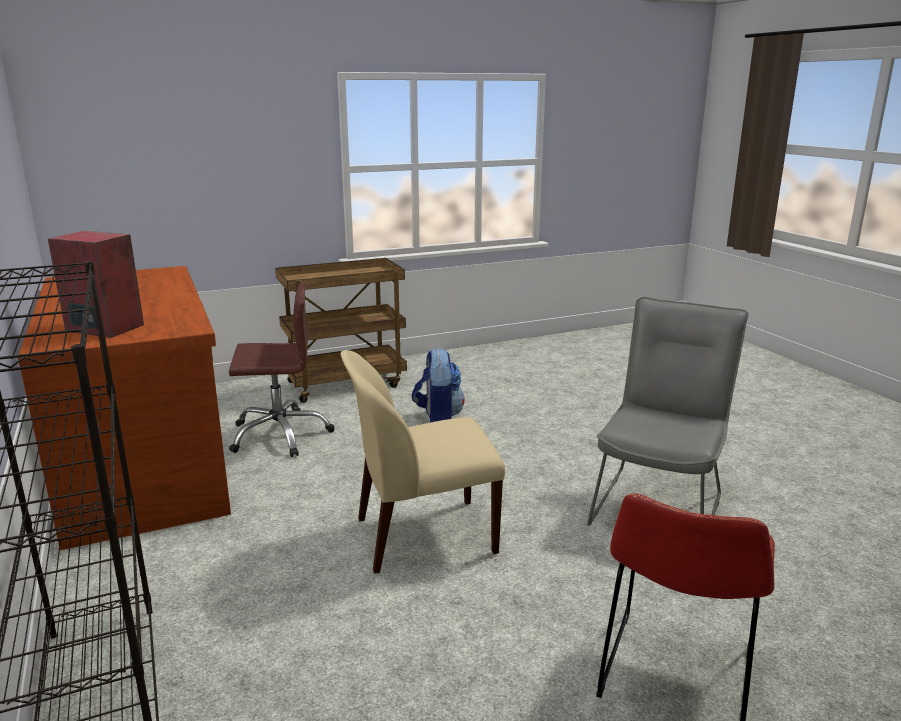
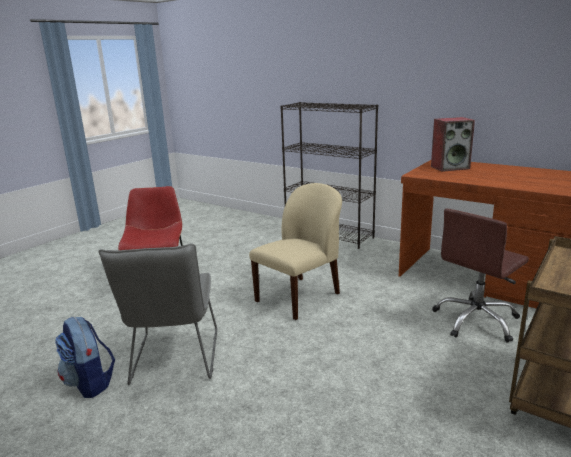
camera: 150 degrees right, 0 degrees up
backpack [412,348,465,423] -> backpack moved to [55,317,115,398]

